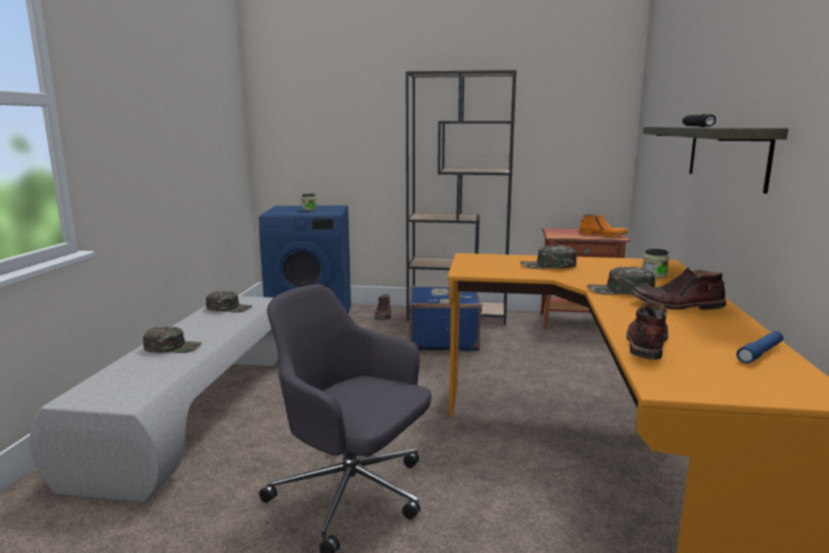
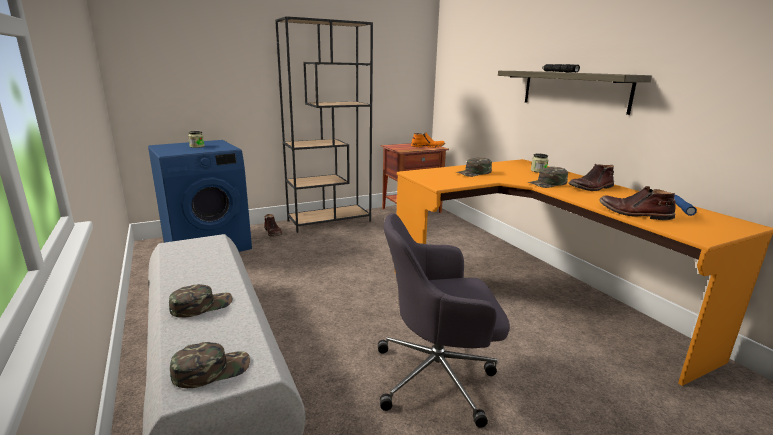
camera: 35 degrees left, 5 degrees up
green cap [206,291,253,313] -> green cap moved to [170,342,250,388]
blue suitcase [409,286,482,351] -> none
brown boot [626,301,668,360] -> brown boot turned 45 degrees counterclockwise [599,186,676,220]

